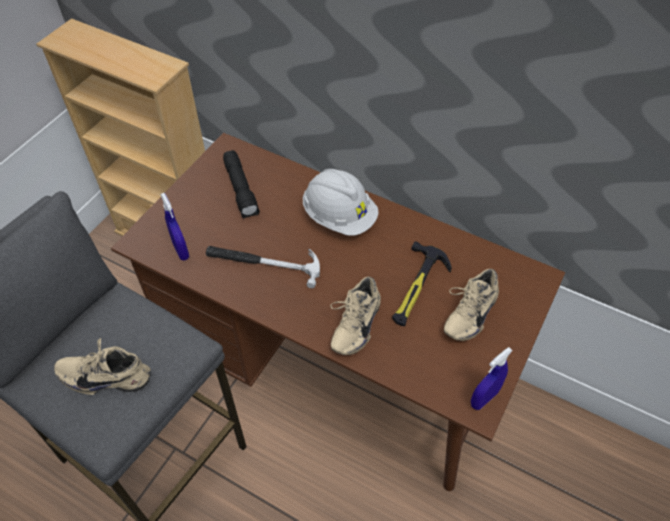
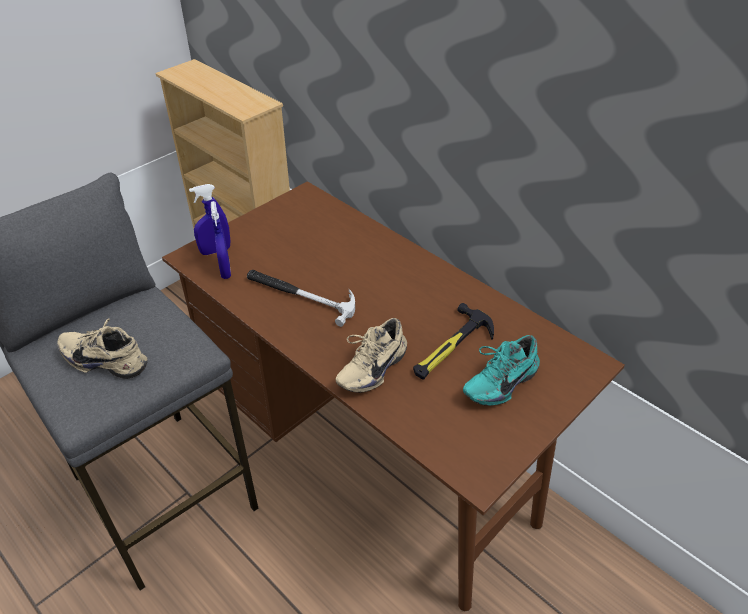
camera: 15 degrees right, 10 degrees down
black flashlight [223,150,260,218] -> none
white hard hat [303,169,379,236] -> none
beige shoe [444,269,499,341] -> turquoise shoe [463,335,540,406]
blue spray bottle [471,347,513,410] -> blue spray bottle moved to [189,184,230,255]

